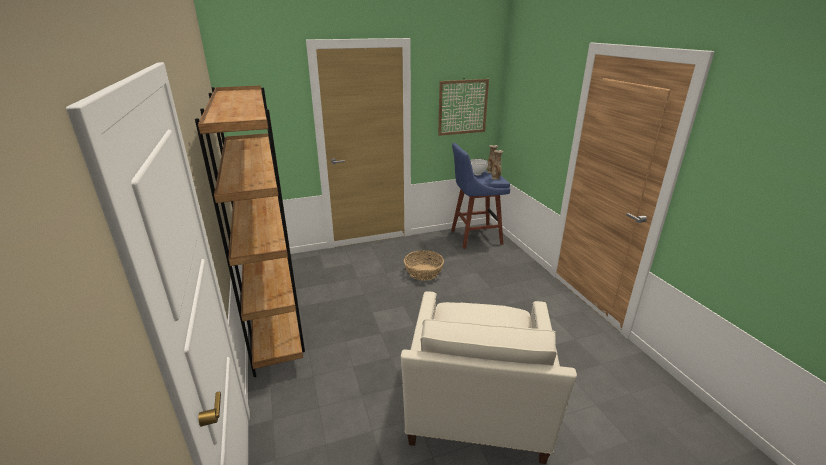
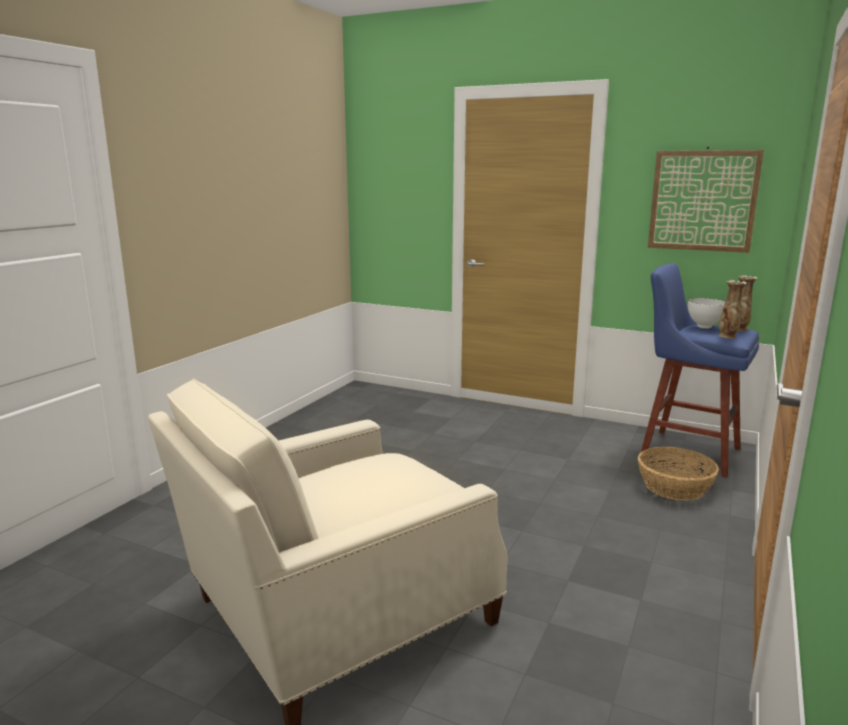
camera: 45 degrees right, 10 degrees down
brown bookcase [195,85,305,377] -> none
basket [404,250,444,280] -> basket moved to [638,447,719,501]

